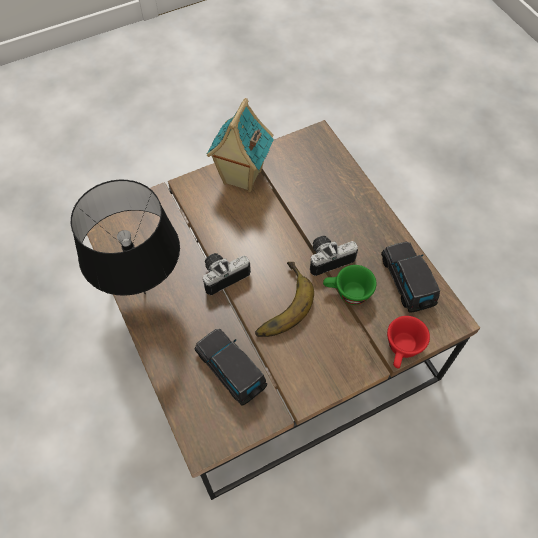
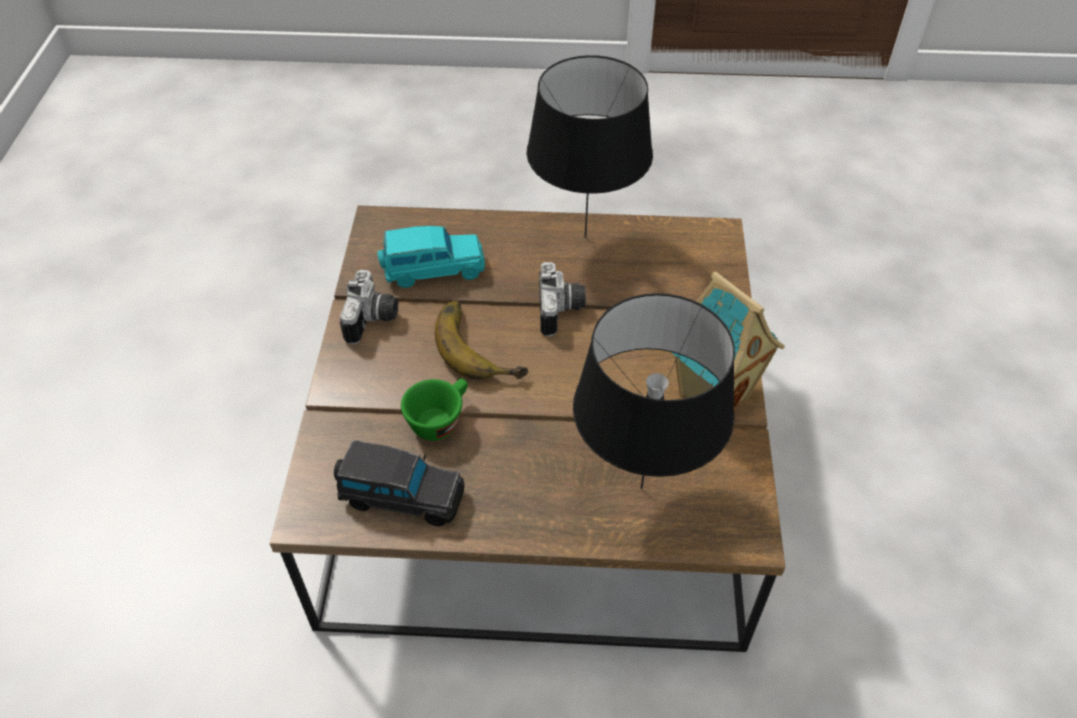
camera: 120 degrees right, 10 degrees down
black toy car [195,329,267,406] -> turquoise toy car [377,226,485,288]
camera [310,236,358,276] -> camera moved to [340,270,398,345]
red cup [387,316,430,368] -> none
none -> black table lamp [573,293,735,489]

